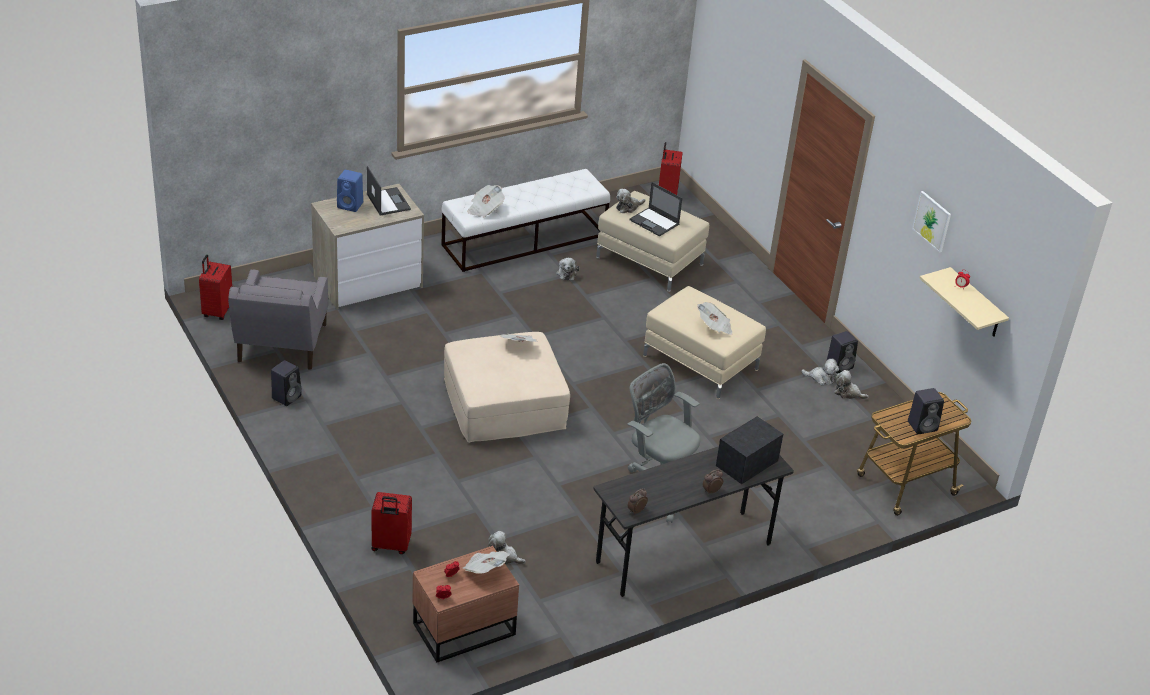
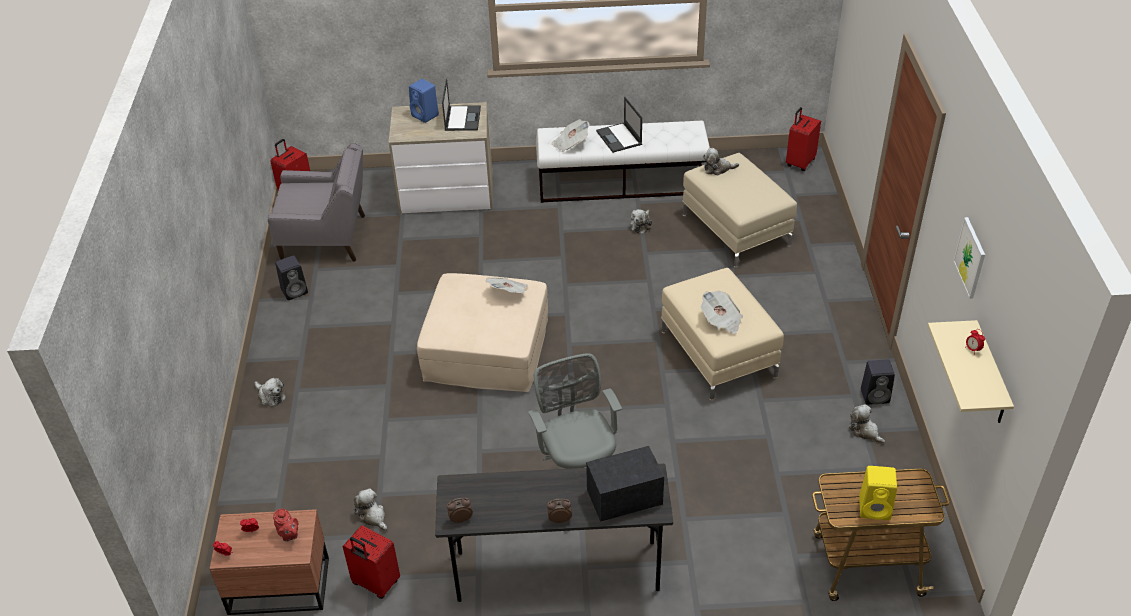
camera: 30 degrees right, 5 degrees up
grey armchair [228,270,328,370] -> grey armchair turned 120 degrees counterclockwise [268,143,365,262]
red suitcase [371,492,412,554] -> red suitcase moved to [343,525,400,599]
newspaper [462,551,510,574] -> red teapot [273,509,298,542]
laptop [629,182,682,237] -> laptop moved to [596,96,642,153]
plush toy [801,359,839,385] -> plush toy moved to [255,378,286,406]
black speaker [908,388,944,434] -> yellow speaker [859,466,897,520]

